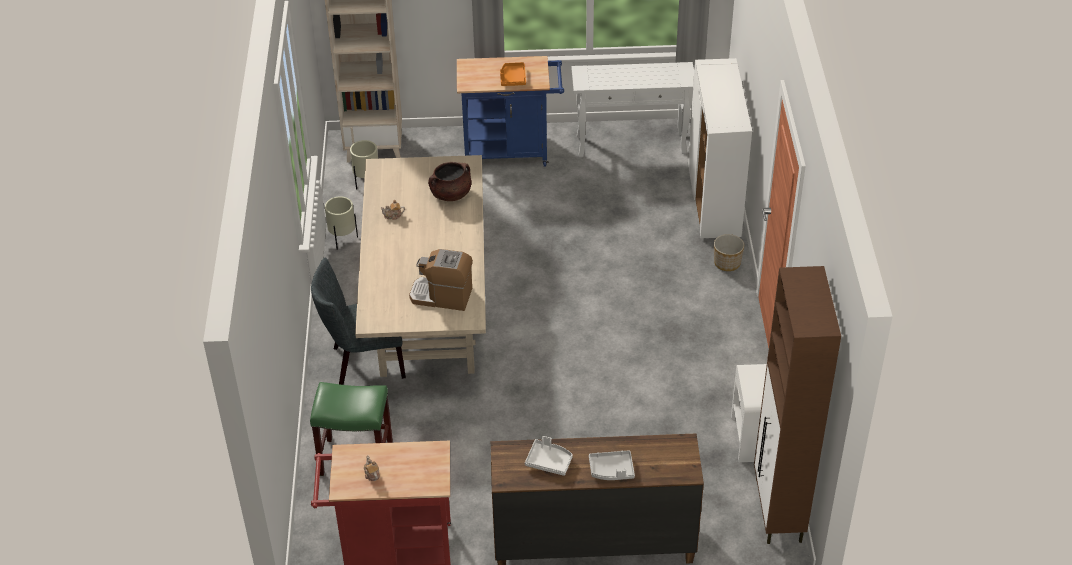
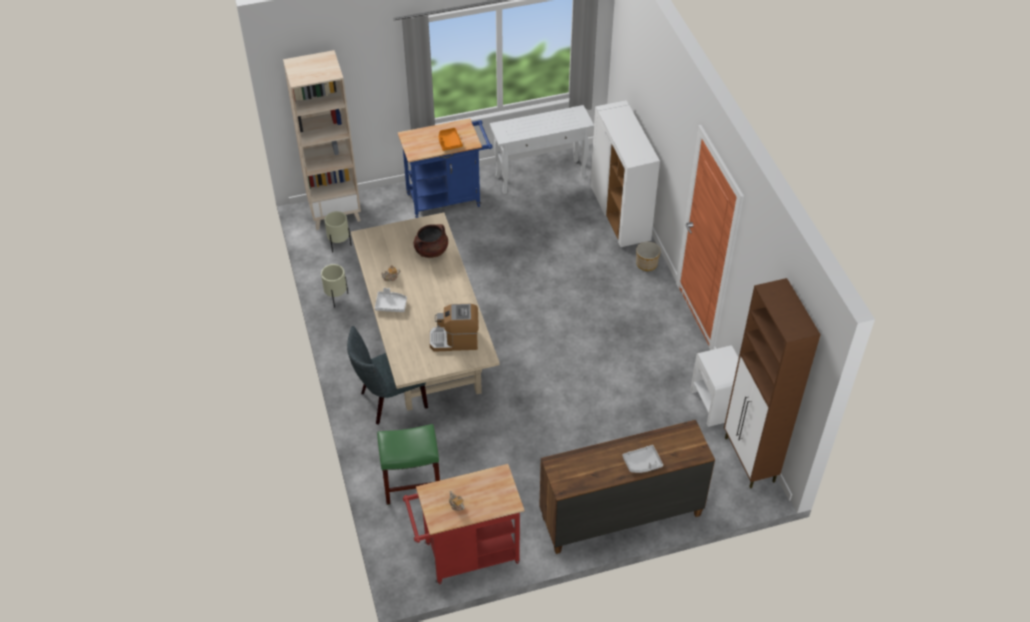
camera: 15 degrees left, 5 degrees up
white tray [525,436,573,476] -> white tray moved to [375,288,407,312]

